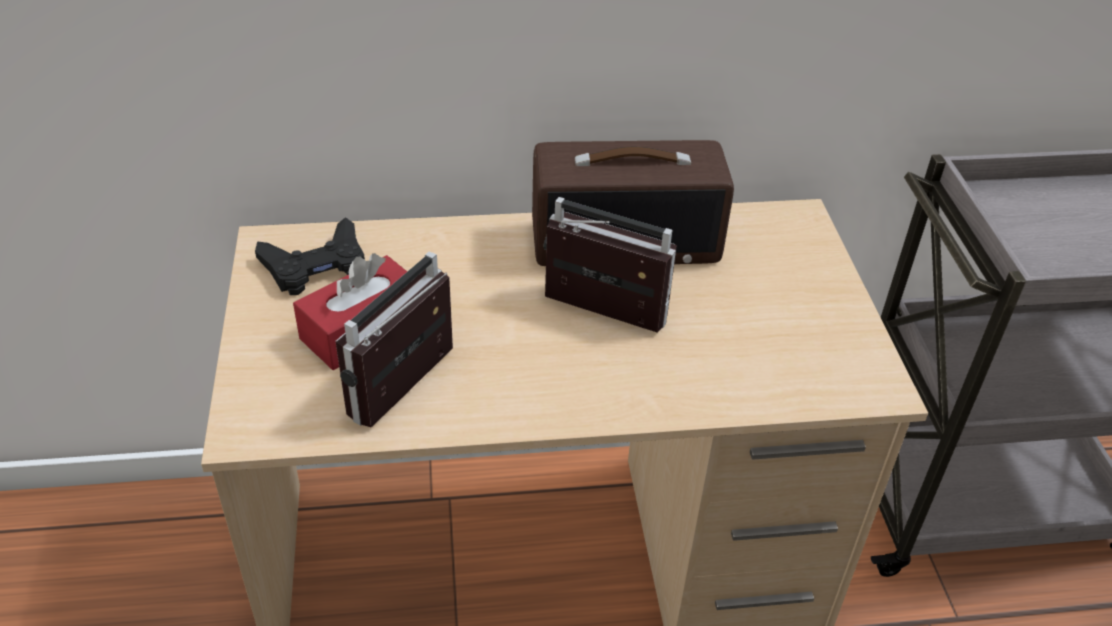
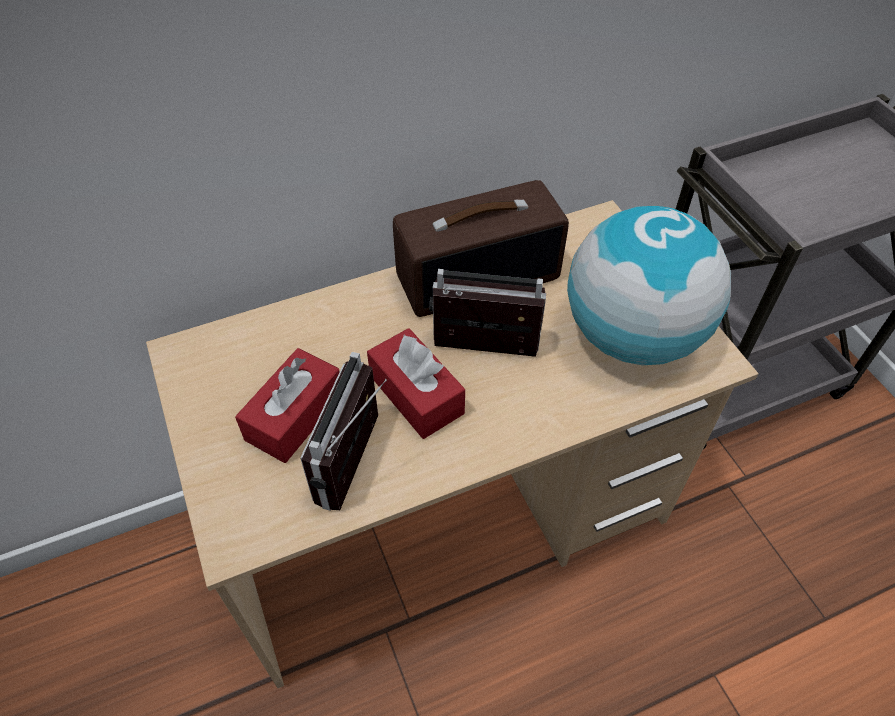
camera: 15 degrees left, 10 degrees up
black game controller [255,217,365,295] -> none
none -> red tissue box [367,328,465,439]
none -> globe [567,206,731,365]

